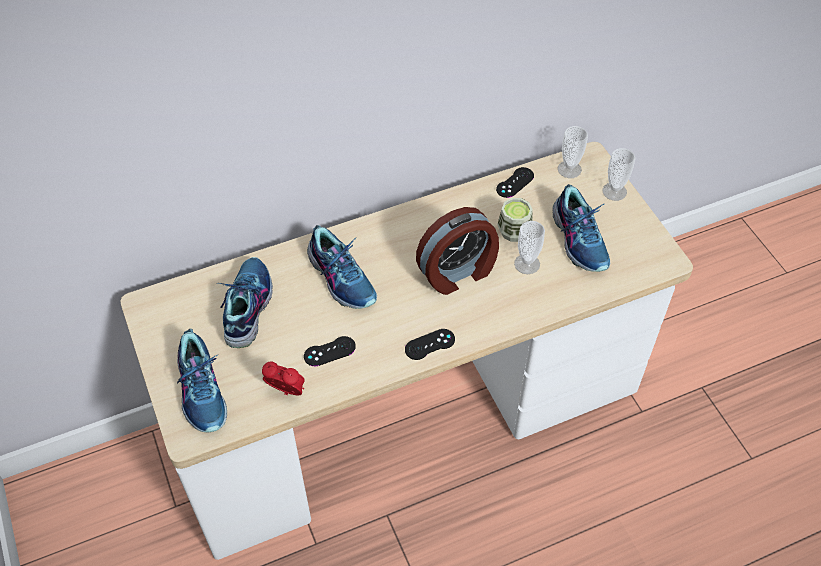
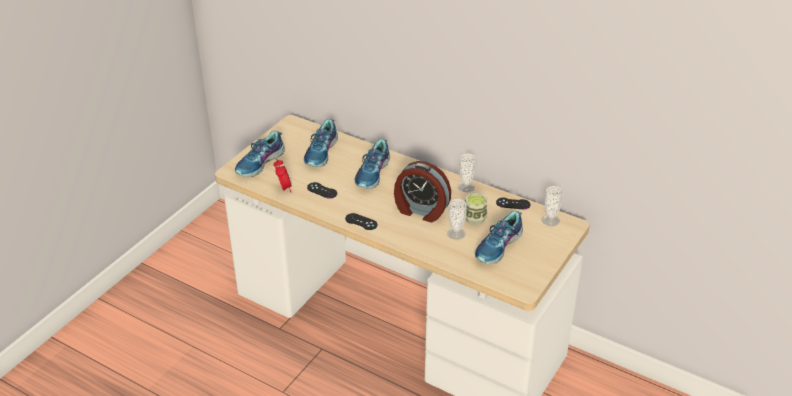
camera: 55 degrees right, 15 degrees down
shoe [216,257,273,348] -> shoe turned 135 degrees clockwise [304,119,338,167]
cup [602,148,635,201] -> cup moved to [458,153,476,192]

